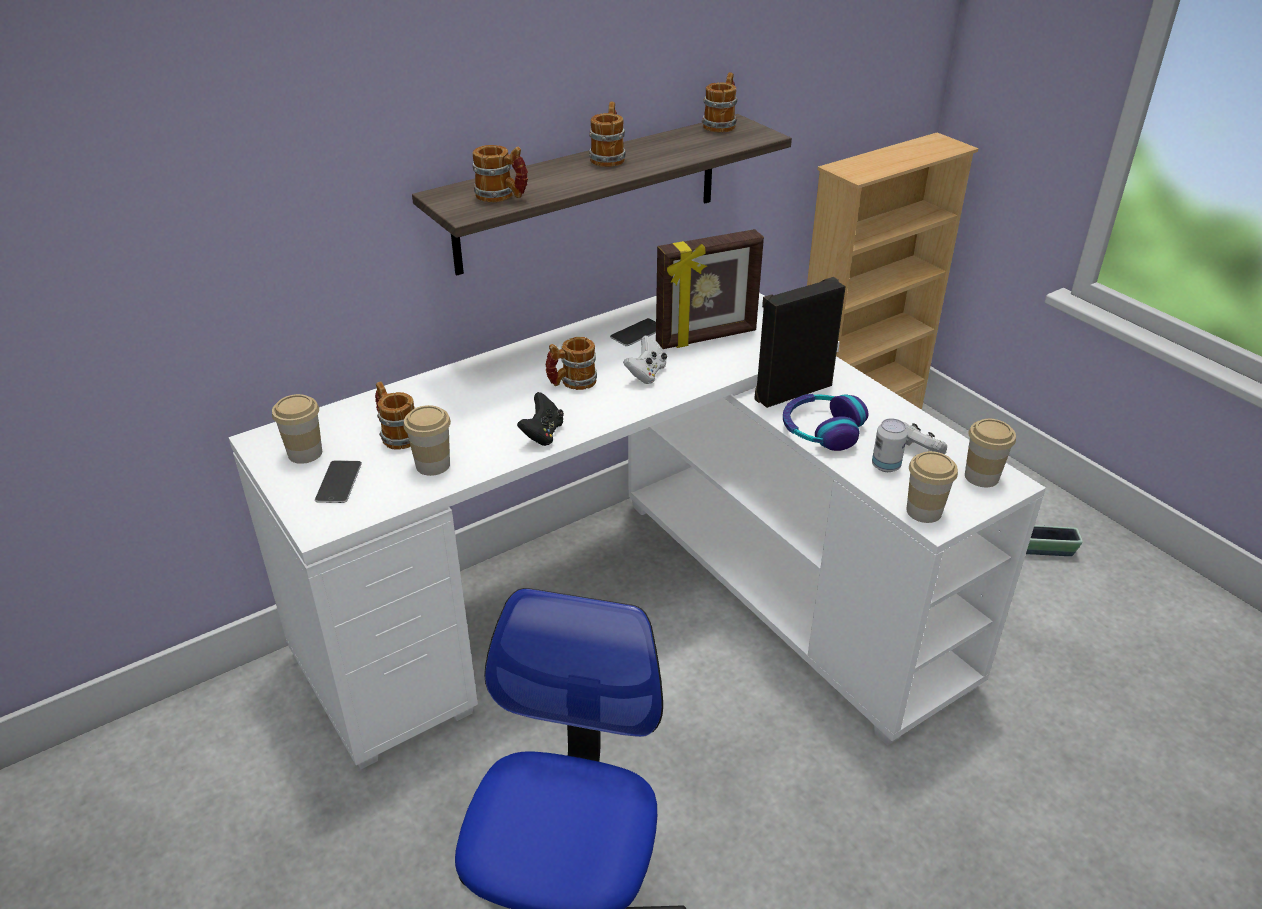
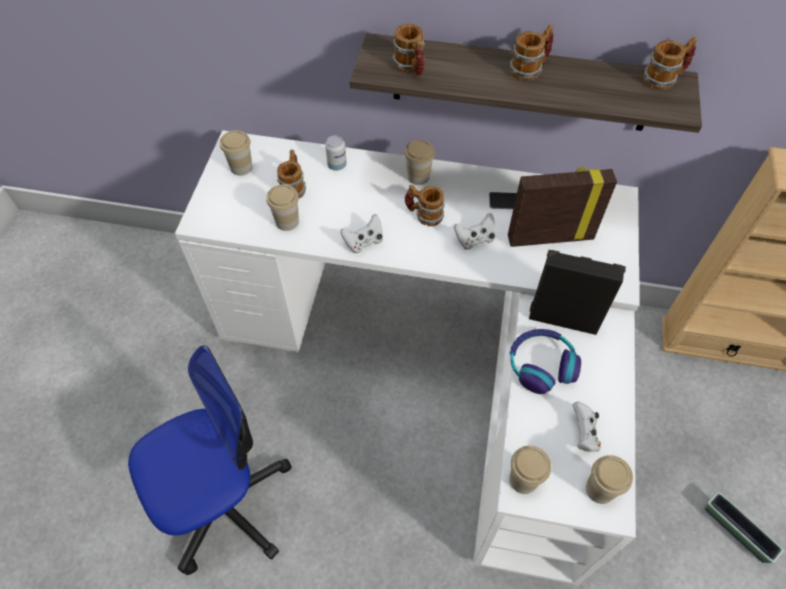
camera: 45 degrees right, 20 degrees up
phone [315,460,362,503] -> none
black game controller [517,392,564,446] -> white game controller [340,214,383,253]
picture frame [656,229,764,349] -> picture frame turned 150 degrees clockwise [508,167,617,247]
can [872,418,907,472] -> can moved to [325,135,347,171]
none -> cup [404,140,435,185]

